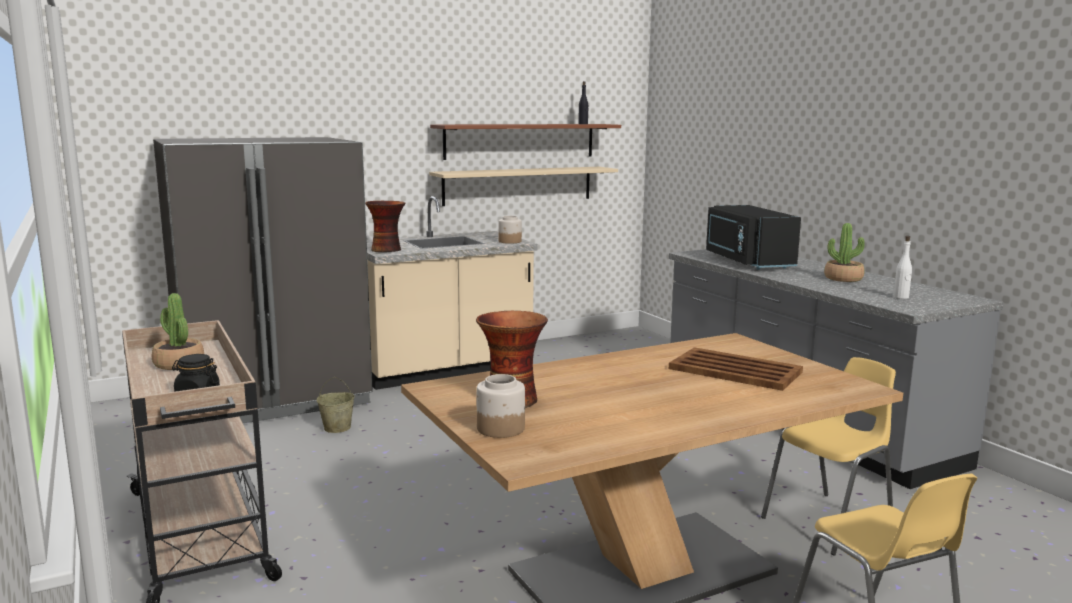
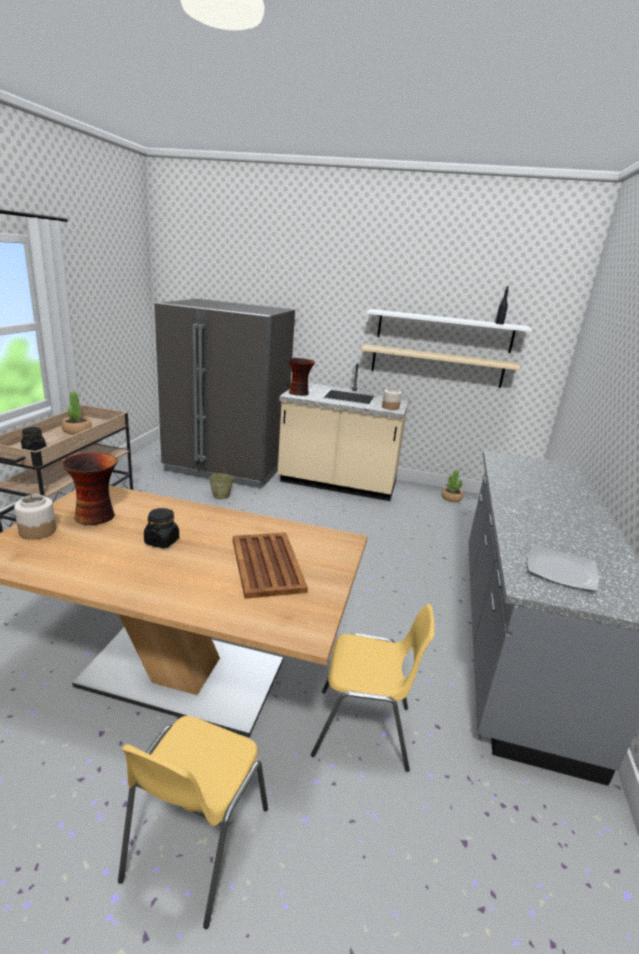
camera: 40 degrees right, 10 degrees up
brown shelf [430,124,621,160] -> white shelf [366,309,532,353]
black microwave [706,205,801,270] -> none
potted plant [824,223,865,282] -> potted plant moved to [442,469,463,502]
white bottle [893,236,912,299] -> plate [527,544,599,592]
none -> black jar [144,508,179,548]

